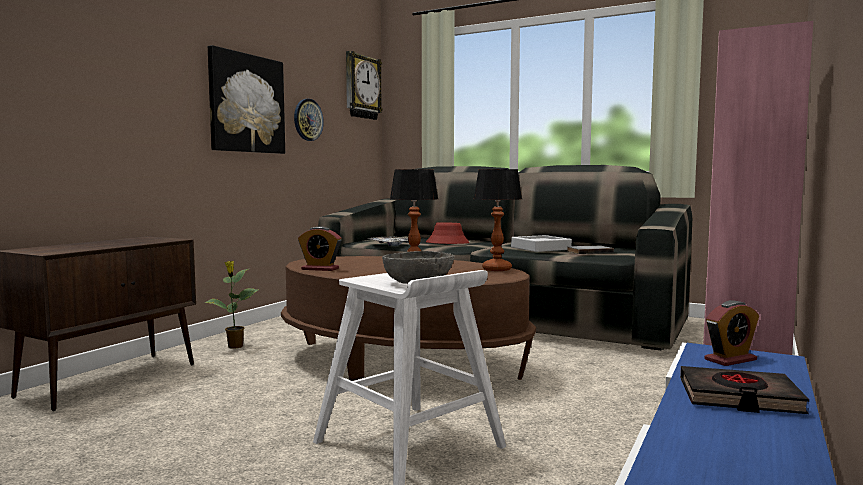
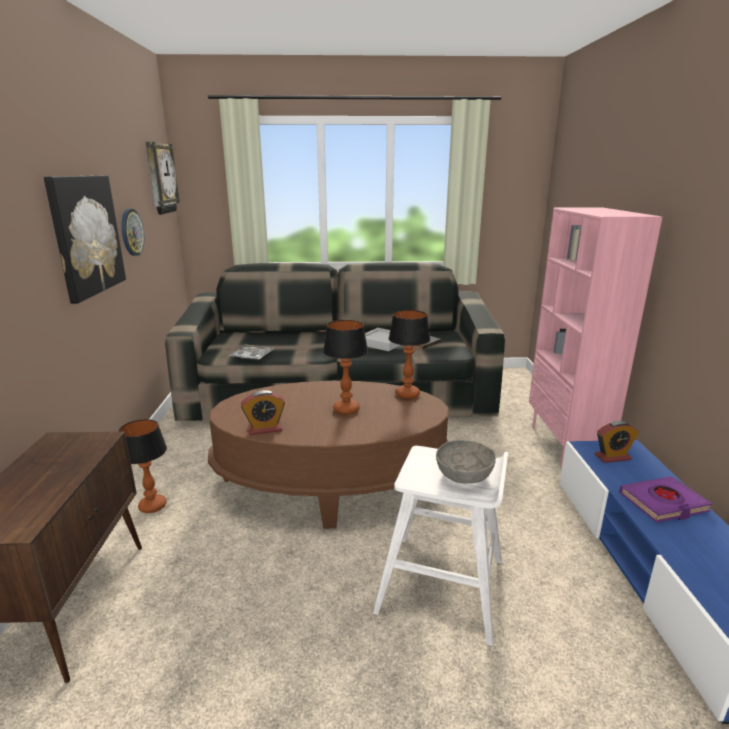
camera: 30 degrees left, 15 degrees up
potted plant [204,261,258,349] -> table lamp [118,419,167,513]
red hat [426,222,470,244] -> none
black book [680,366,809,414] -> purple book [619,476,712,523]
alarm clock [704,300,759,366] -> alarm clock turned 45 degrees clockwise [595,421,639,463]

